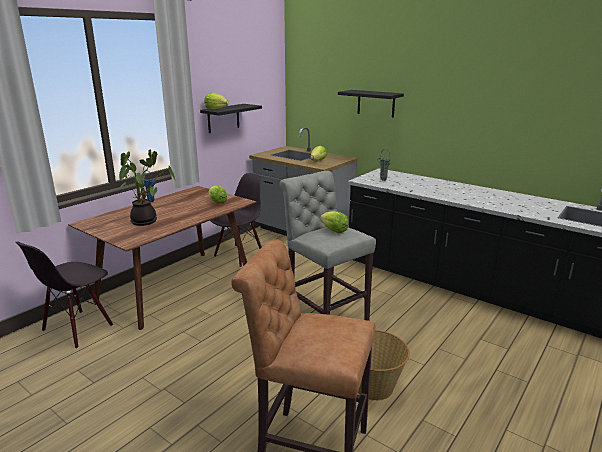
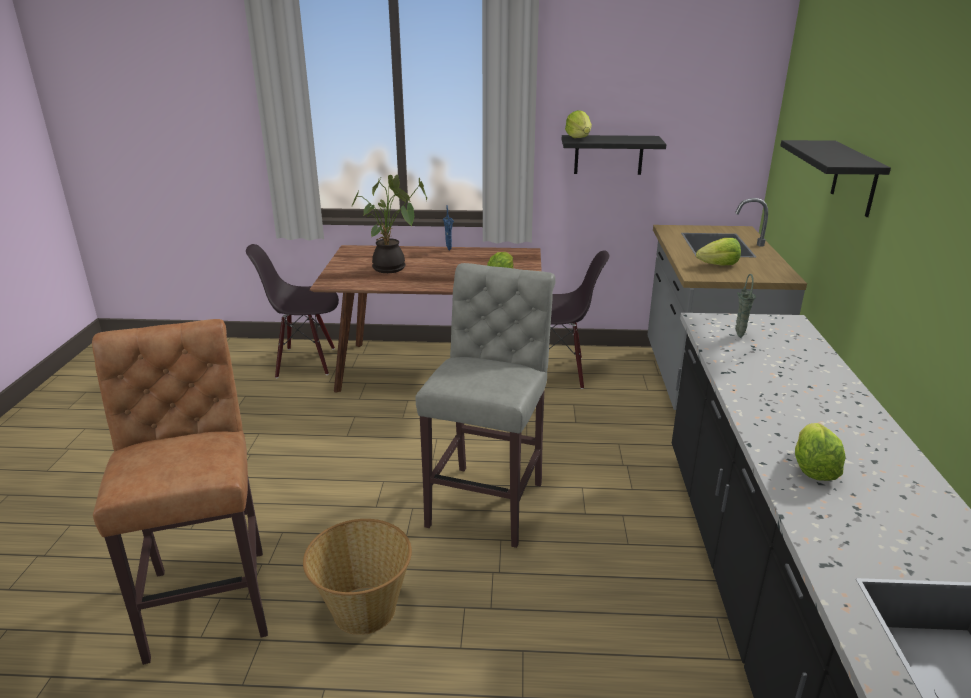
camera: 55 degrees right, 5 degrees up
lettuce [320,211,349,233] -> lettuce moved to [795,423,846,481]

